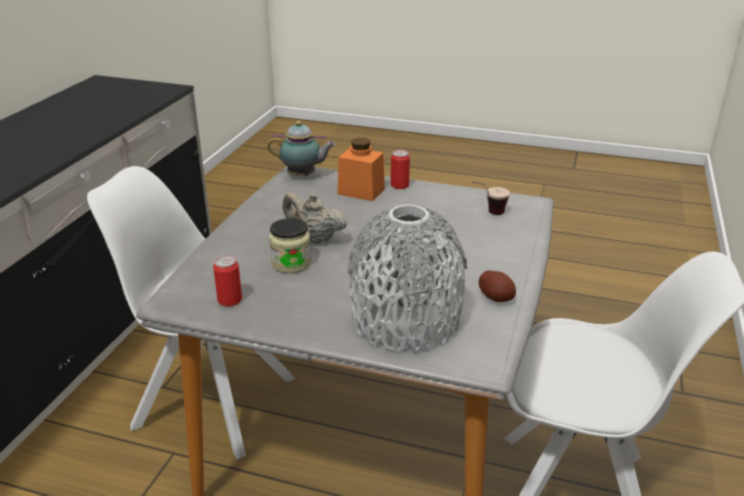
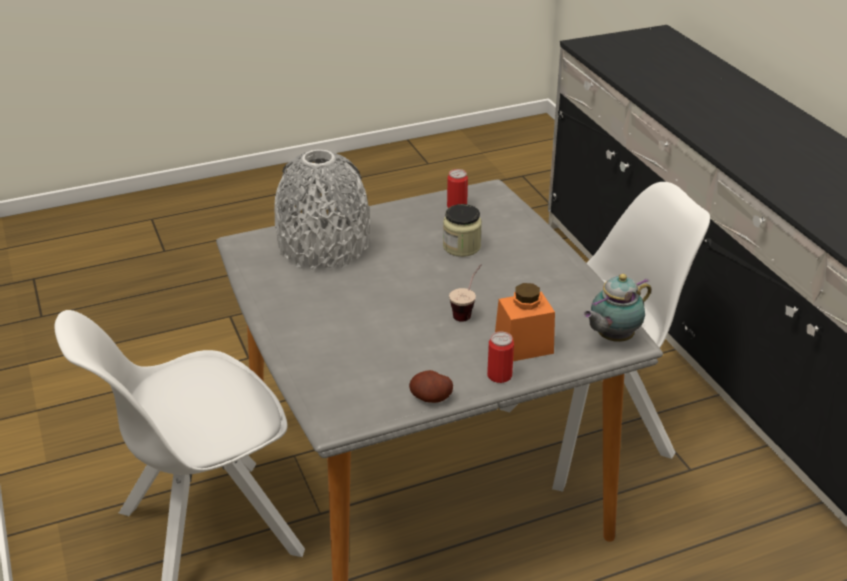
camera: 140 degrees right, 5 degrees up
beige teapot [283,193,347,244] -> none
cup [471,181,510,215] -> cup moved to [449,264,482,322]
potato [479,270,516,302] -> potato moved to [409,370,453,403]

